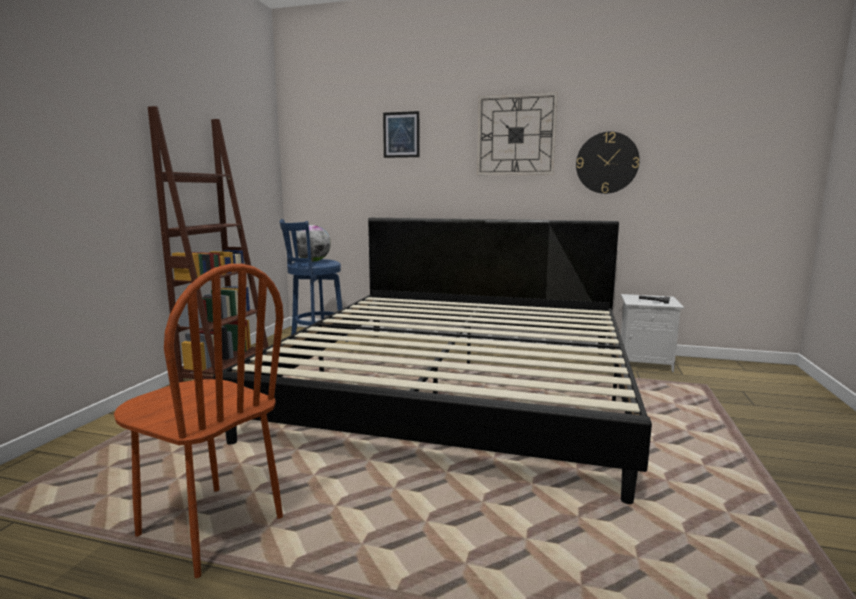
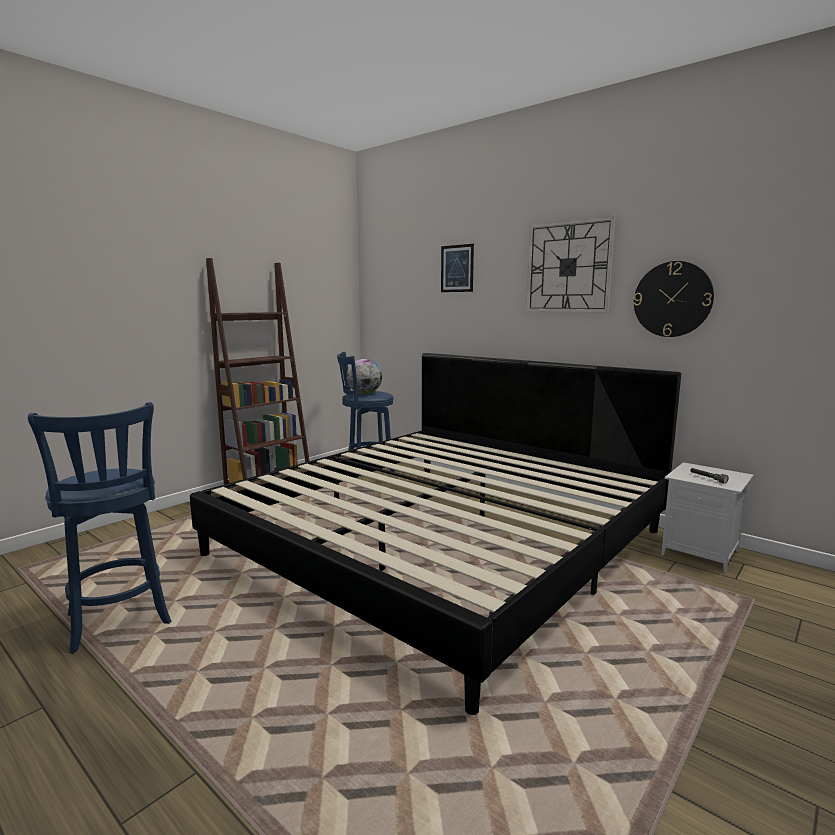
camera: 25 degrees right, 0 degrees up
brown chair [114,264,284,578] -> blue stool [28,402,171,654]

